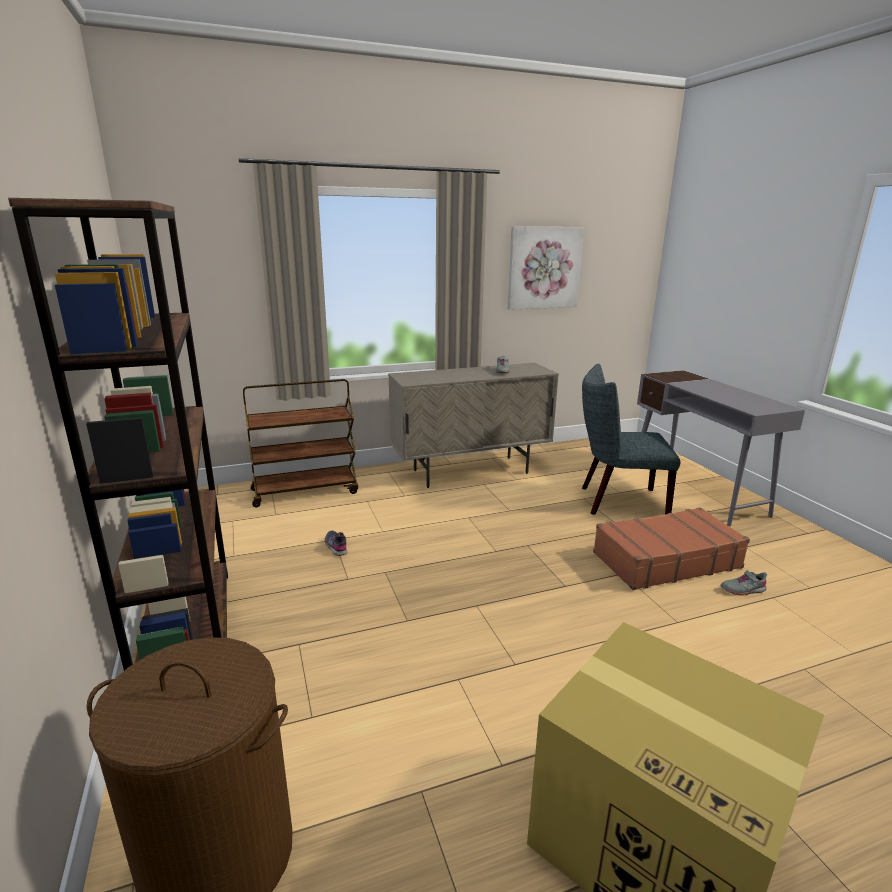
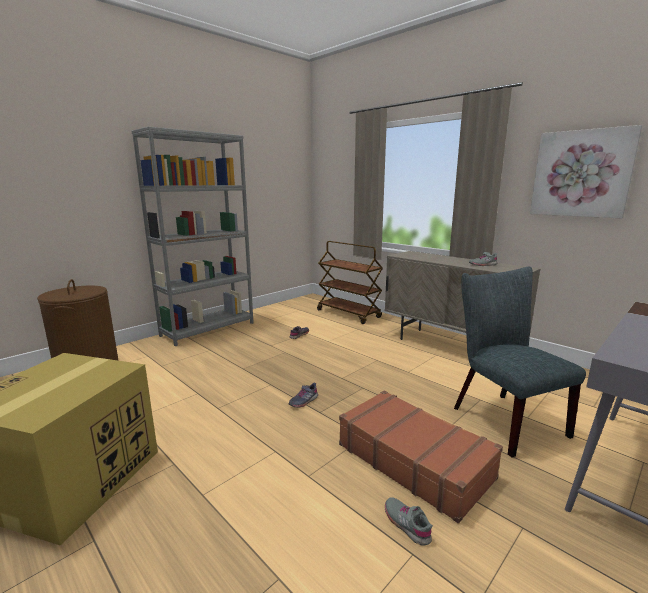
camera: 65 degrees right, 5 degrees down
brown bookcase [8,198,228,671] -> grey bookcase [131,126,254,346]
none -> grey shoe [288,383,318,408]

